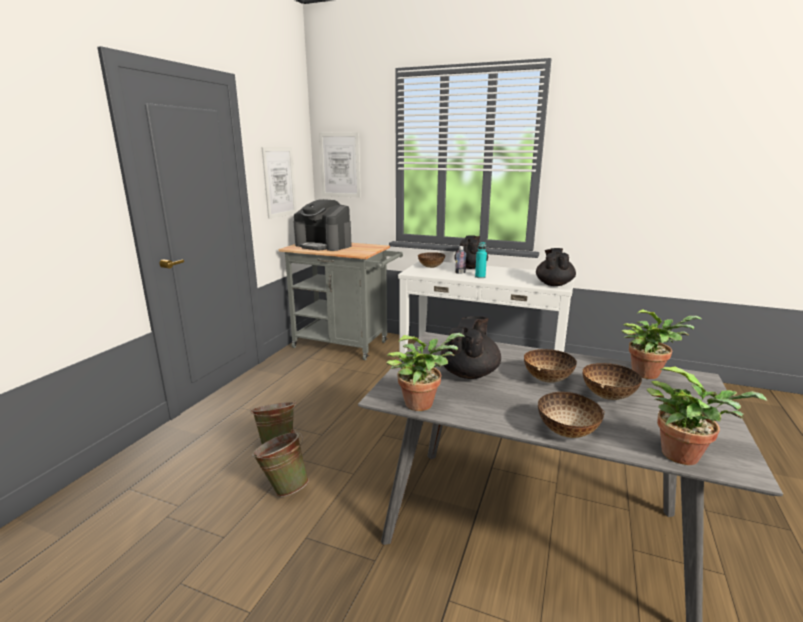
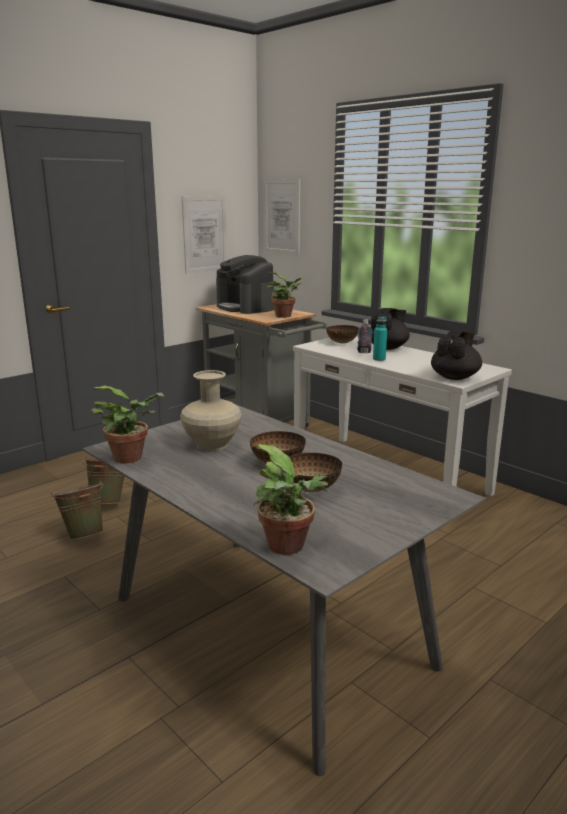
camera: 25 degrees right, 0 degrees up
black teapot [441,316,501,379] -> beige vase [180,370,242,451]
bowl [538,392,604,438] -> none
potted plant [622,309,703,379] -> potted plant moved to [267,272,303,318]

